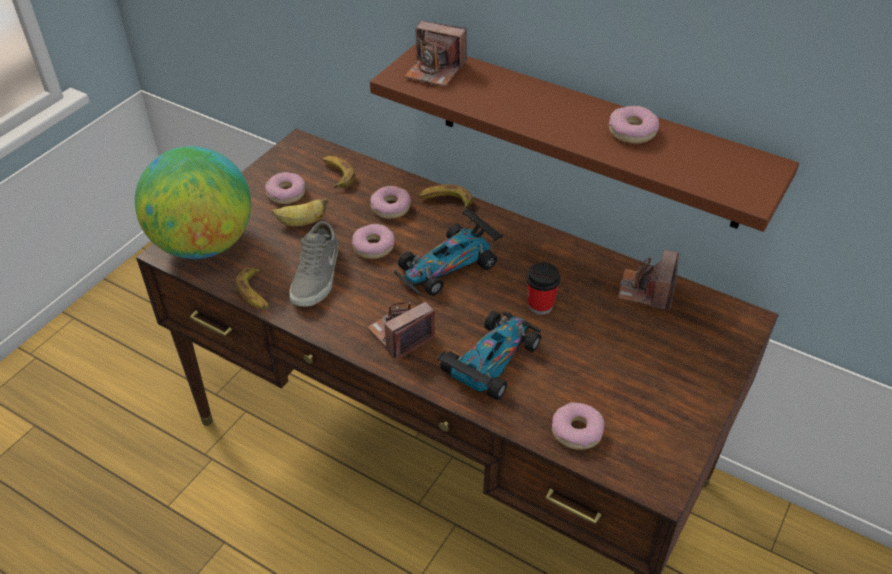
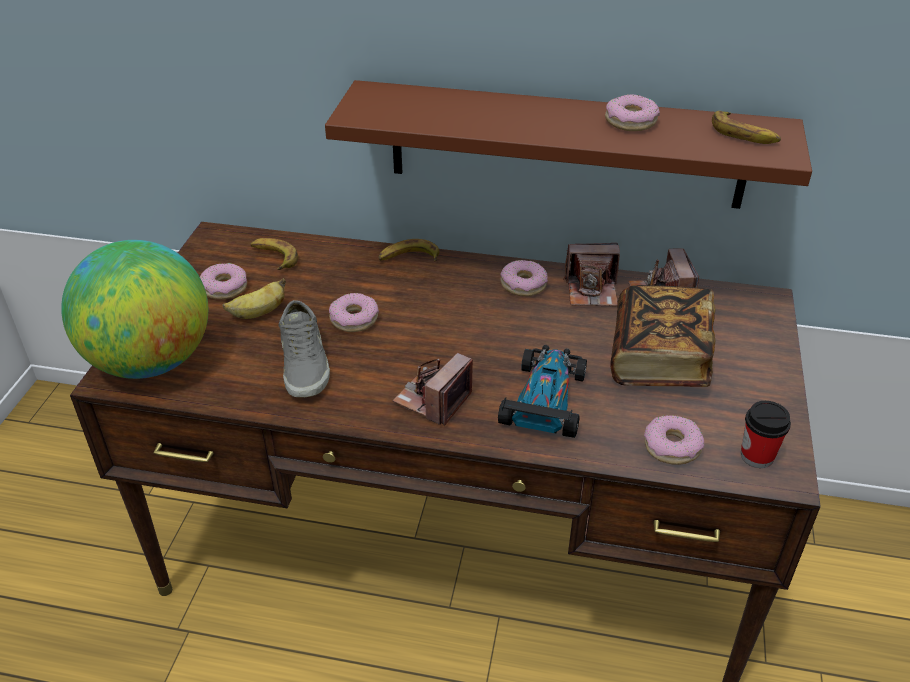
camera: 20 degrees left, 5 degrees down
banana [235,268,269,310] -> banana moved to [712,111,781,144]
donut [370,186,411,219] -> donut moved to [500,260,548,296]
toy car [394,208,503,296] -> none
camera [404,21,467,87] -> camera moved to [564,243,620,306]
cup [527,262,560,315] -> cup moved to [741,401,791,468]
none -> book [610,285,716,387]

